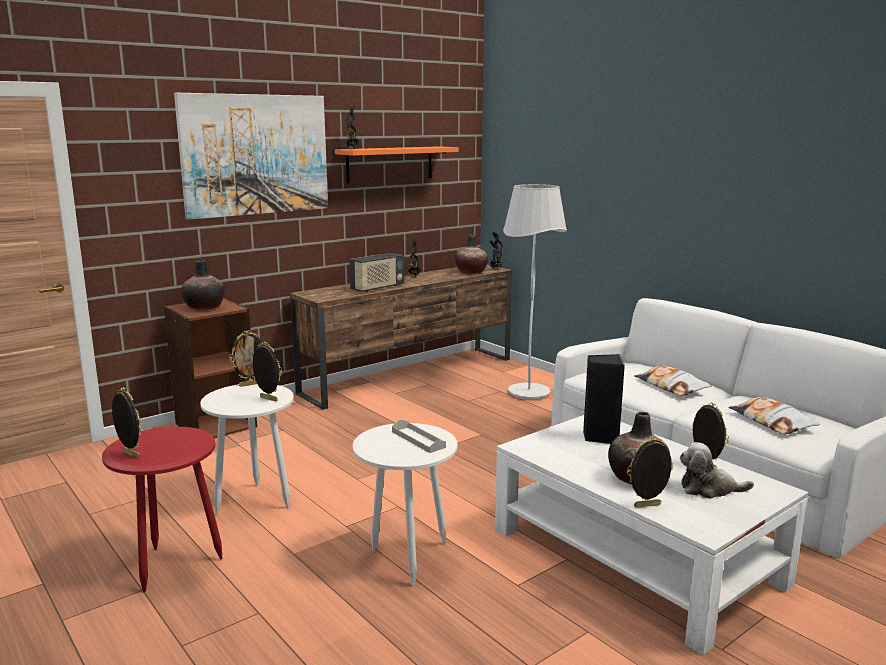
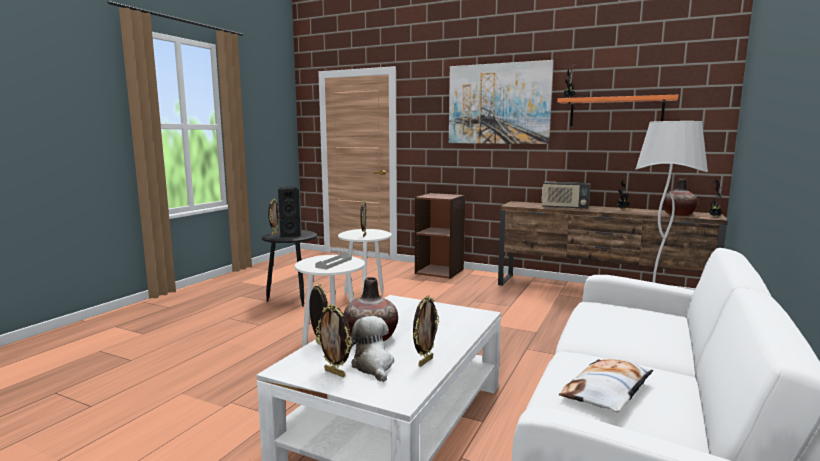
camera: 65 degrees right, 5 degrees down
red side table [102,427,222,592] -> black side table [262,230,317,307]
vase [181,260,225,310] -> none
picture frame [230,330,262,387] -> picture frame moved to [316,304,352,377]
black speaker [583,354,625,444] -> black speaker moved to [278,187,301,238]
pillow [634,365,711,396] -> none

